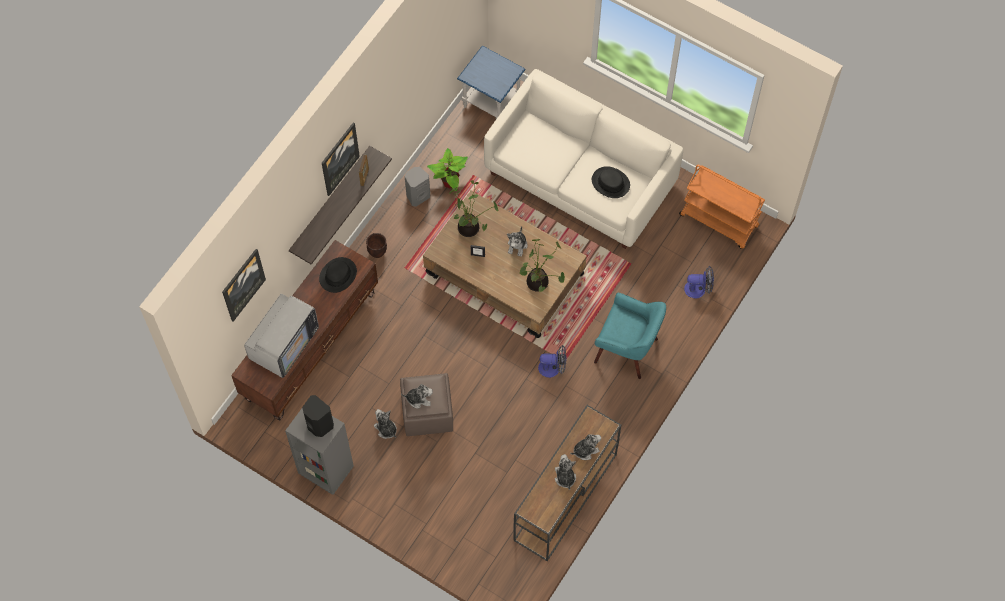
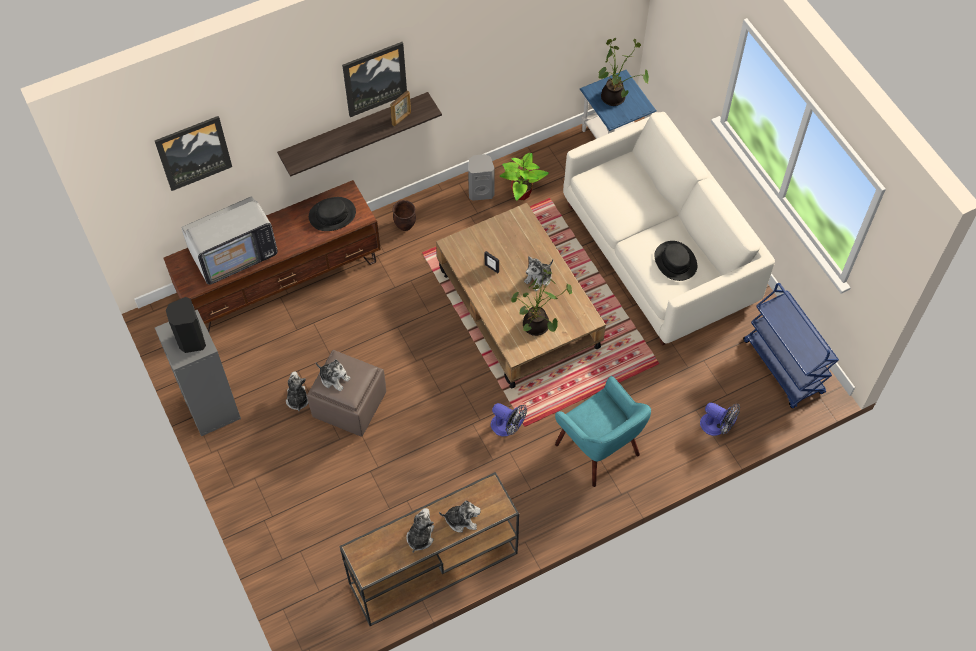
camera: 30 degrees right, 5 degrees down
potted plant [449,180,498,237] -> potted plant moved to [598,38,649,106]
orange cart [679,165,765,249] -> blue cart [743,283,839,409]

